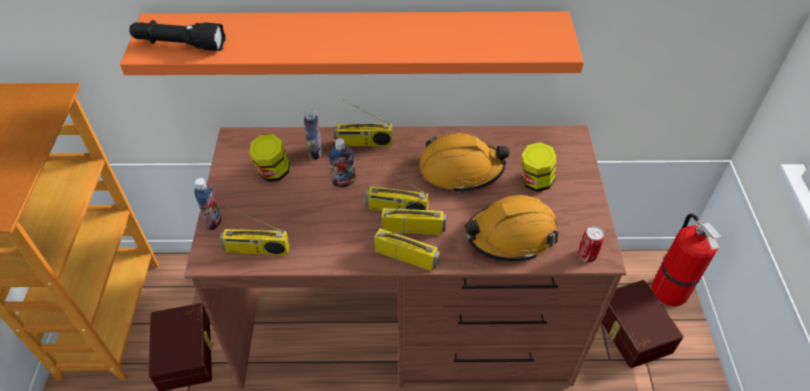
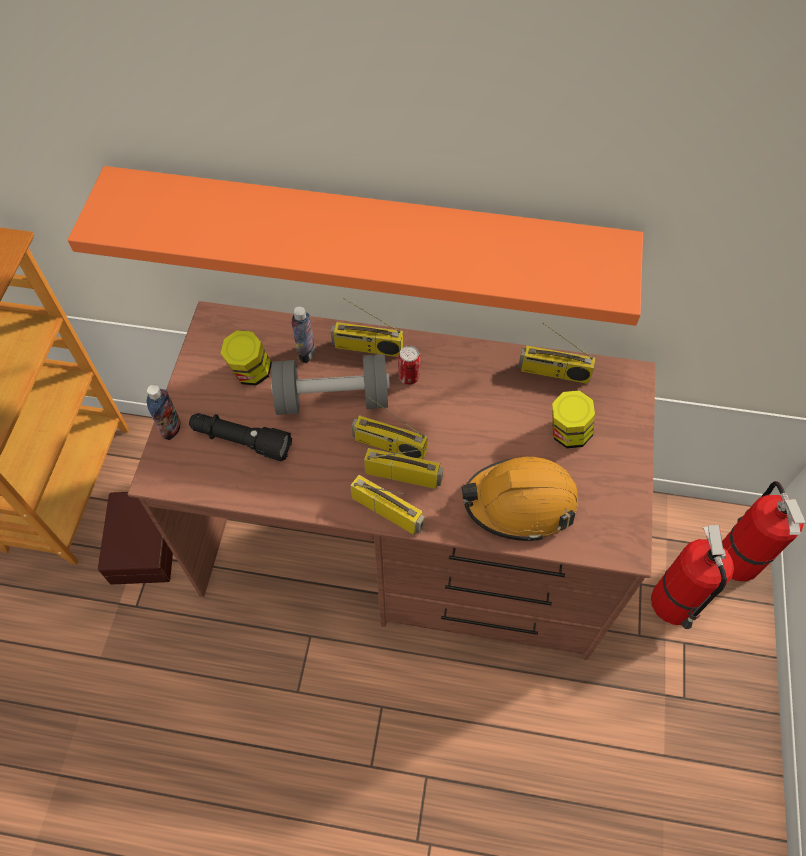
camera: 10 degrees right, 10 degrees up
black flashlight [129,20,225,51] -> black flashlight moved to [189,413,292,461]
radio [220,206,290,255] -> radio moved to [518,323,595,384]
bottle [329,138,356,187] -> grey dumbbell [271,354,390,415]
orange hard hat [419,133,510,193] -> none
can [578,226,605,262] -> can moved to [398,345,421,385]
brown storage box [602,280,683,368] -> fire extinguisher [651,525,734,629]

